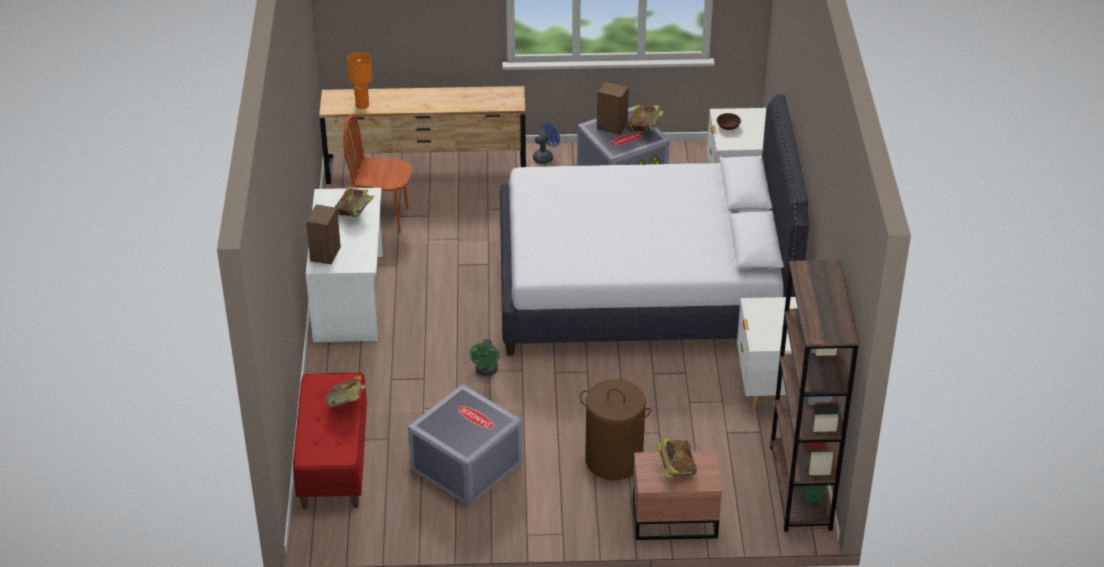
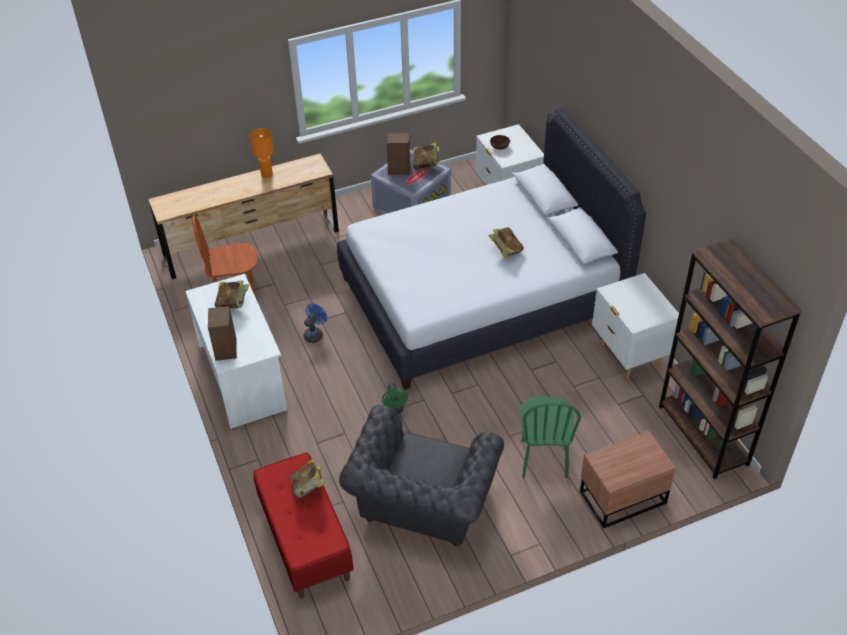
camera: 20 degrees left, 5 degrees up
orange table lamp [347,52,373,109] -> orange table lamp moved to [250,128,274,178]
grey storage box [408,384,522,507] -> grey armchair [339,405,504,546]
blue fan [533,122,560,164] -> blue fan moved to [304,303,327,343]
brown laundry basket [580,379,651,480] -> green chair [520,397,581,478]
book [656,438,697,478] -> book moved to [489,227,524,258]

